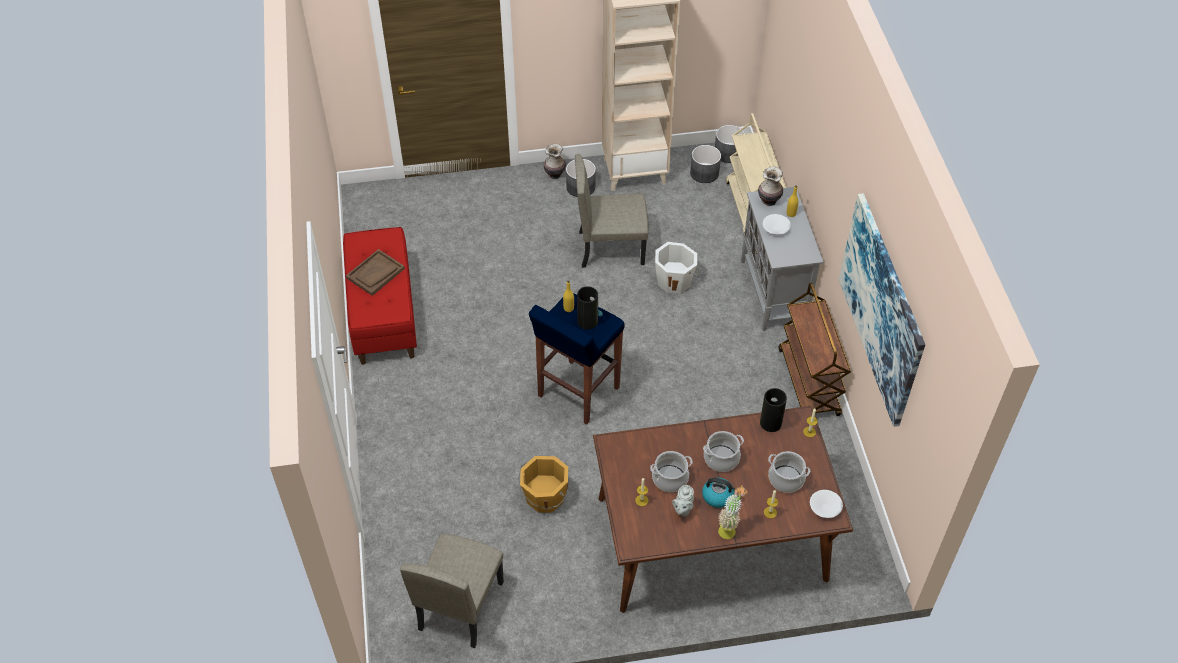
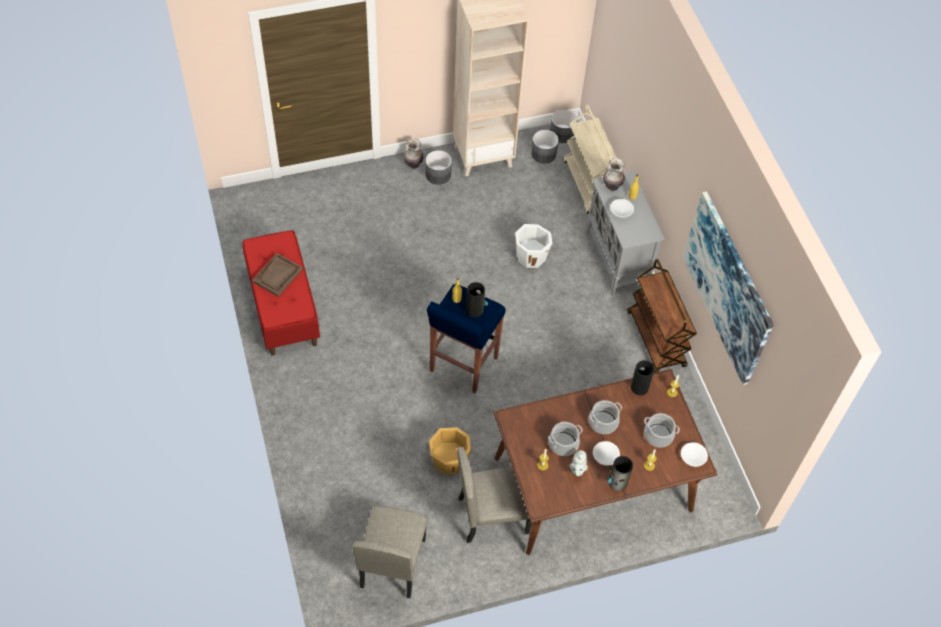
camera: 10 degrees left, 5 degrees up
beige chair [575,154,649,268] -> beige chair moved to [457,447,532,543]
kettle [702,478,735,508] -> white bowl [593,441,620,466]
potted plant [718,485,748,539] -> vase [607,456,633,491]

